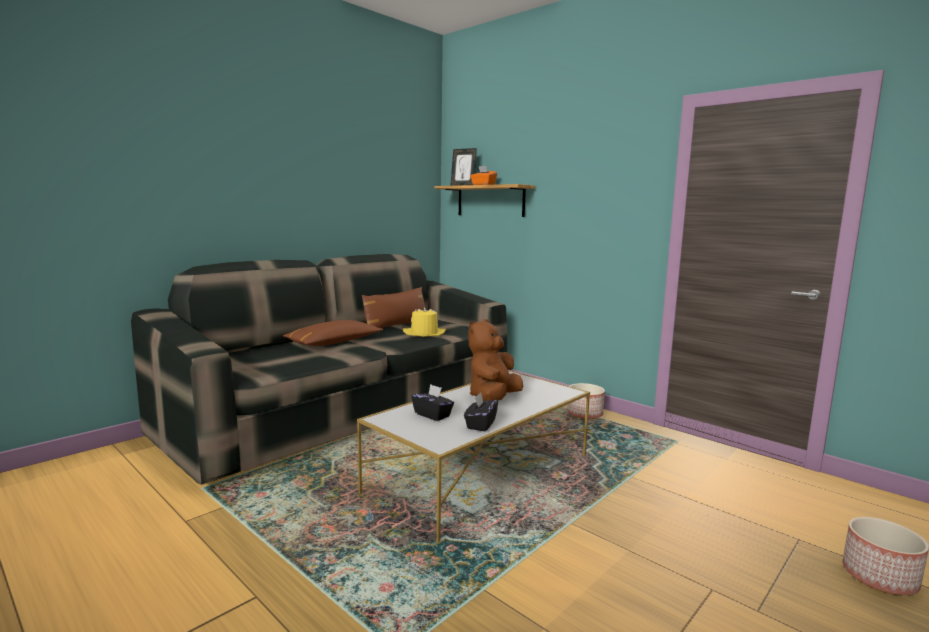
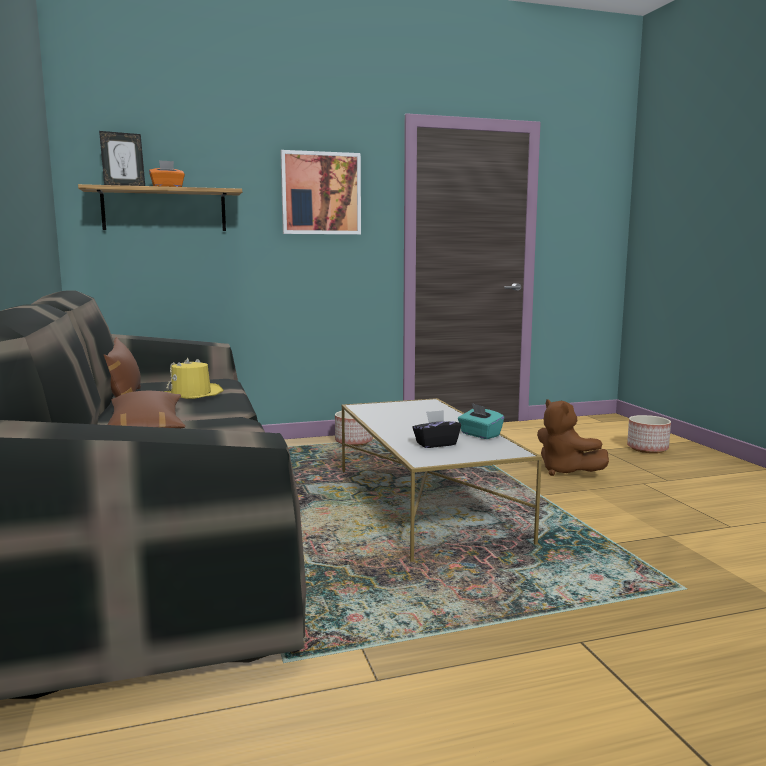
camera: 60 degrees left, 0 degrees up
black tissue box [464,392,498,431] -> turquoise tissue box [458,403,504,439]
brown plush toy [468,319,523,401] -> brown plush toy moved to [537,399,609,476]
none -> picture [280,150,361,235]

